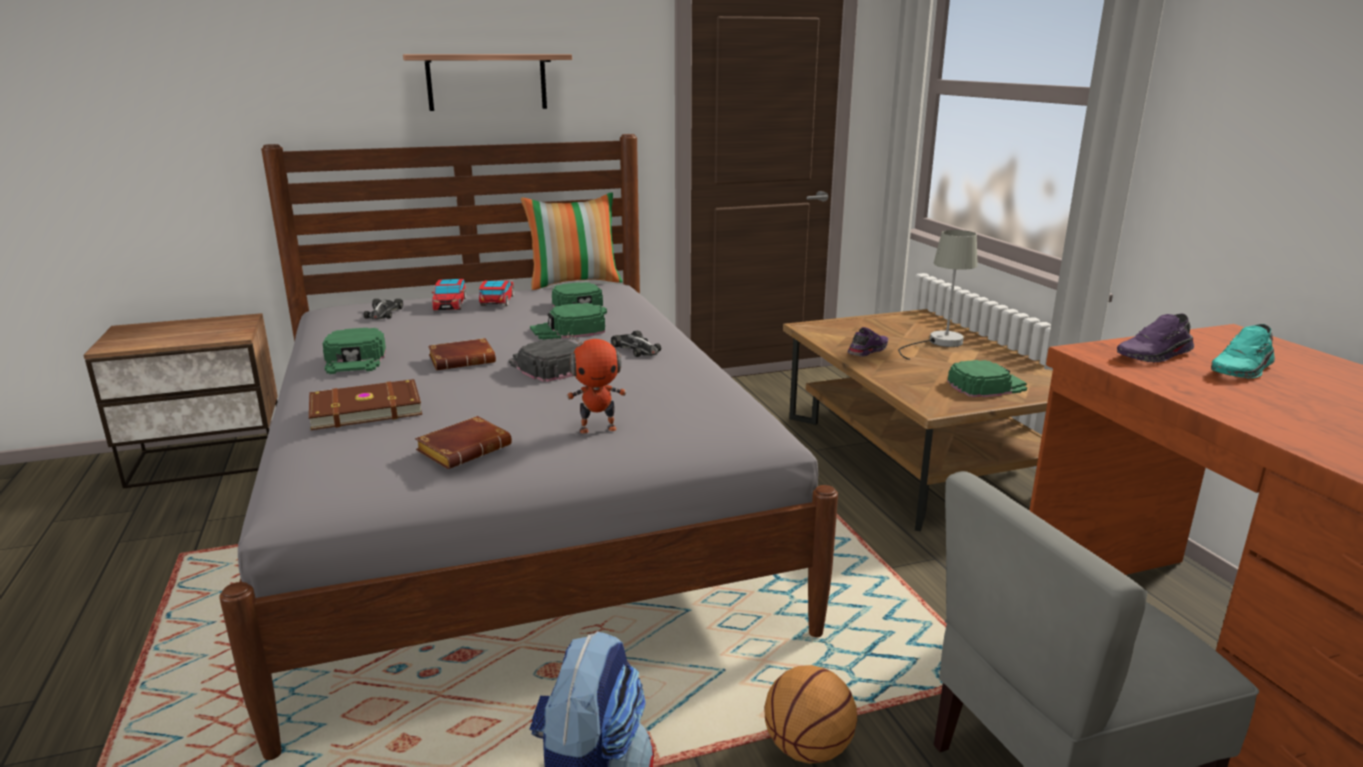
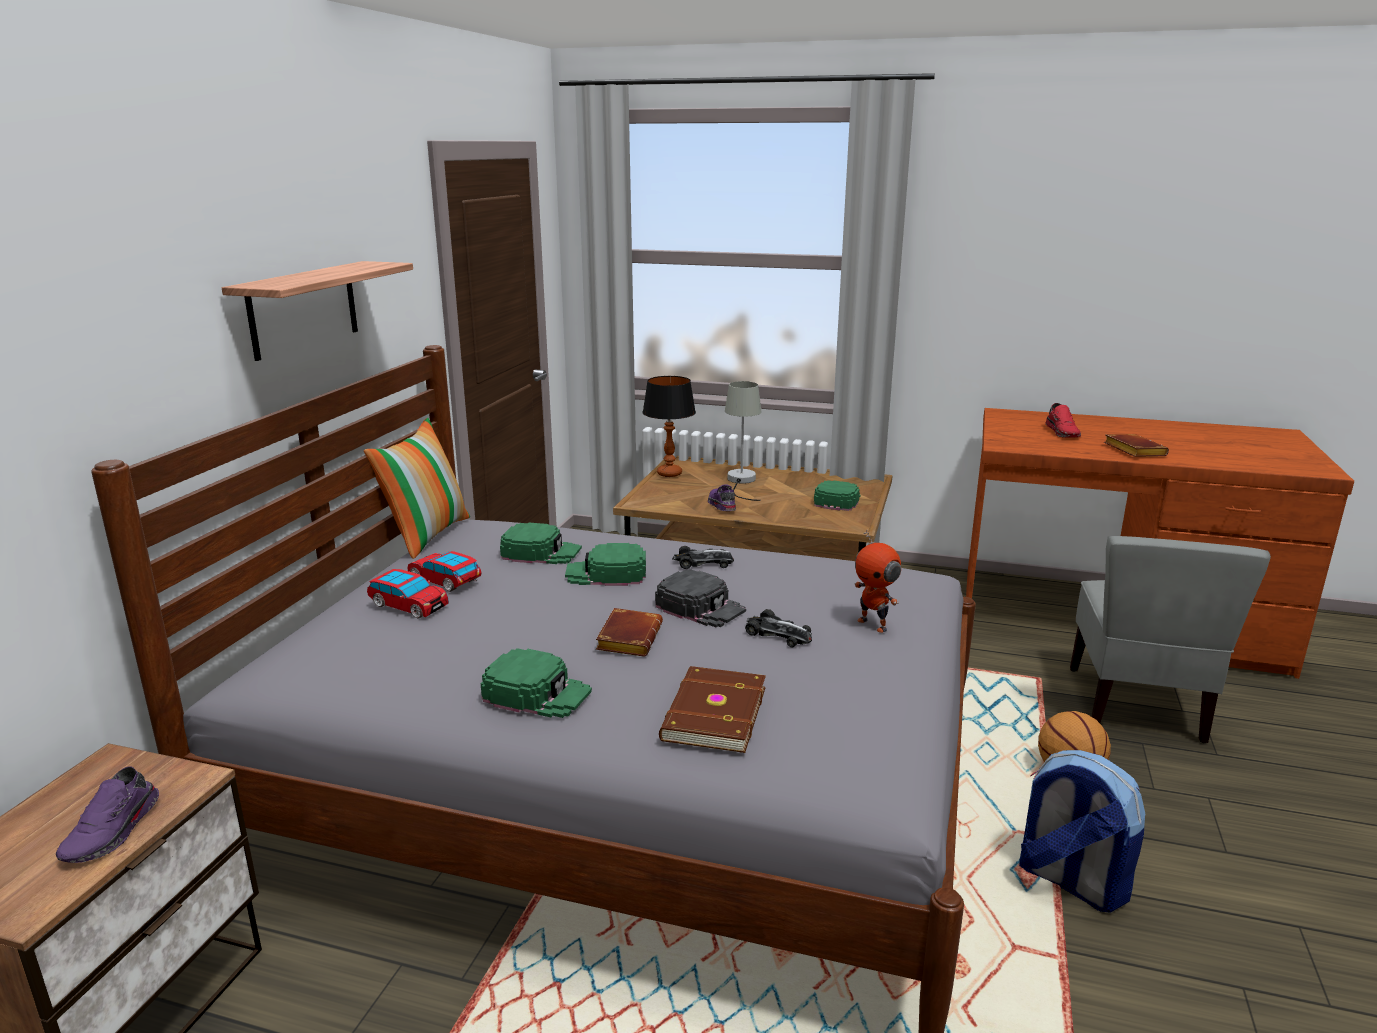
camera: 55 degrees left, 0 degrees up
toy car [364,299,403,320] -> toy car moved to [745,609,812,647]
brown book [415,416,512,469] -> brown book moved to [1104,434,1169,457]
black cap [509,338,578,382] -> black cap turned 135 degrees counterclockwise [655,569,746,627]
green cap [530,303,605,340] -> green cap turned 75 degrees clockwise [565,543,646,586]
toy robot [566,332,626,434] -> toy robot turned 120 degrees clockwise [855,530,901,633]
purple shoe [1117,314,1194,363] -> purple shoe moved to [56,766,159,863]
turquoise shoe [1211,324,1275,378] -> red shoe [1045,403,1081,438]
none -> table lamp [643,376,696,477]

